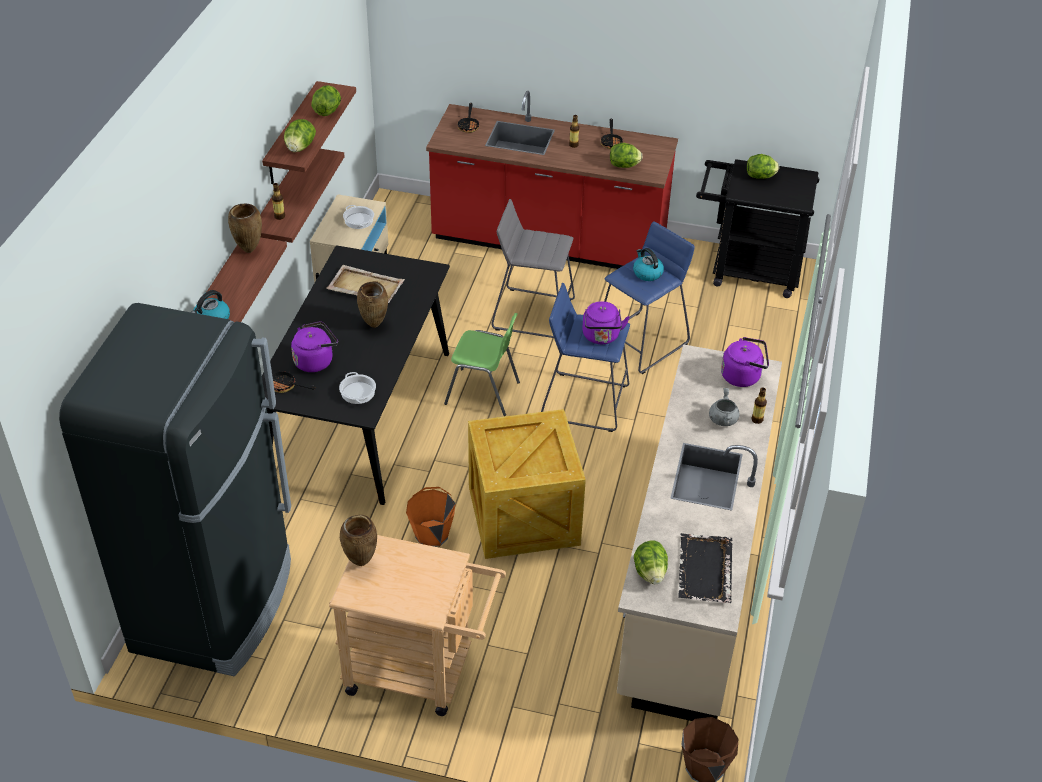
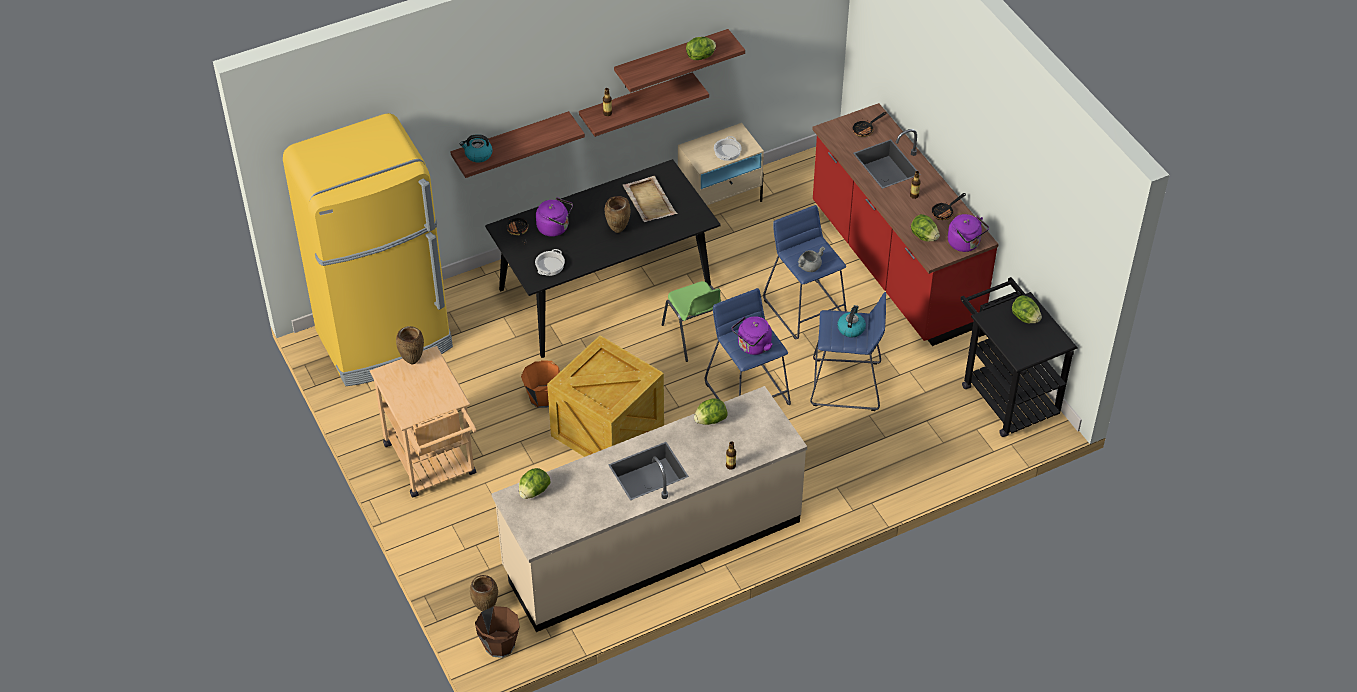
camera: 50 degrees right, 5 degrees up
black fridge [59,303,291,676] -> yellow fridge [283,113,453,386]
brown vase [228,204,262,253] -> brown vase moved to [470,575,498,611]
lettuce [284,119,316,152] -> lettuce moved to [694,398,728,425]
grey stool [492,199,575,338] -> blue stool [763,205,847,339]
black tray [678,533,732,603] -> none
grey cooking pot [709,388,740,426] -> grey cooking pot moved to [798,247,825,272]
purple kettle [721,337,769,387] -> purple kettle moved to [948,214,989,252]

